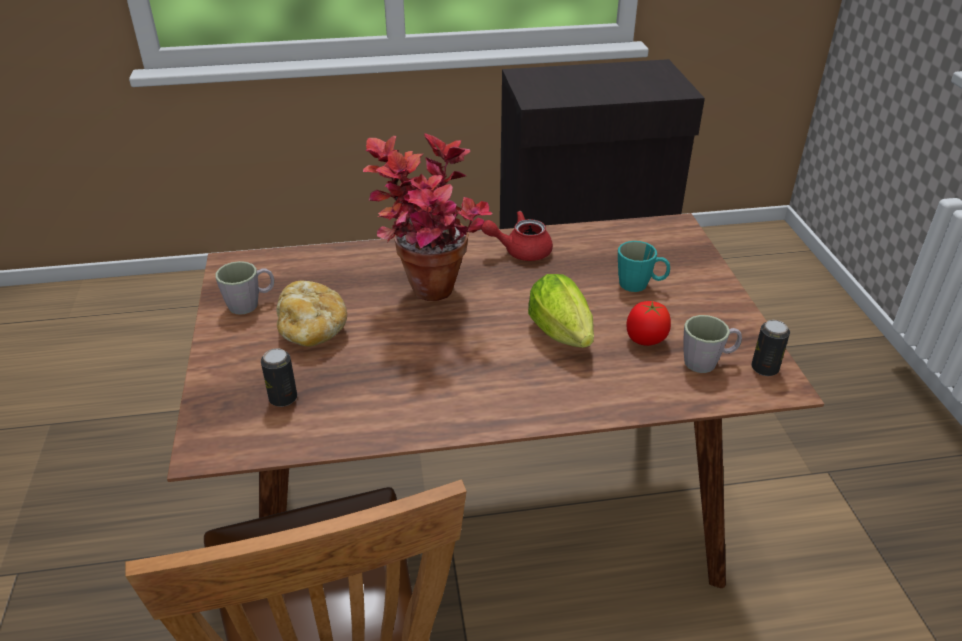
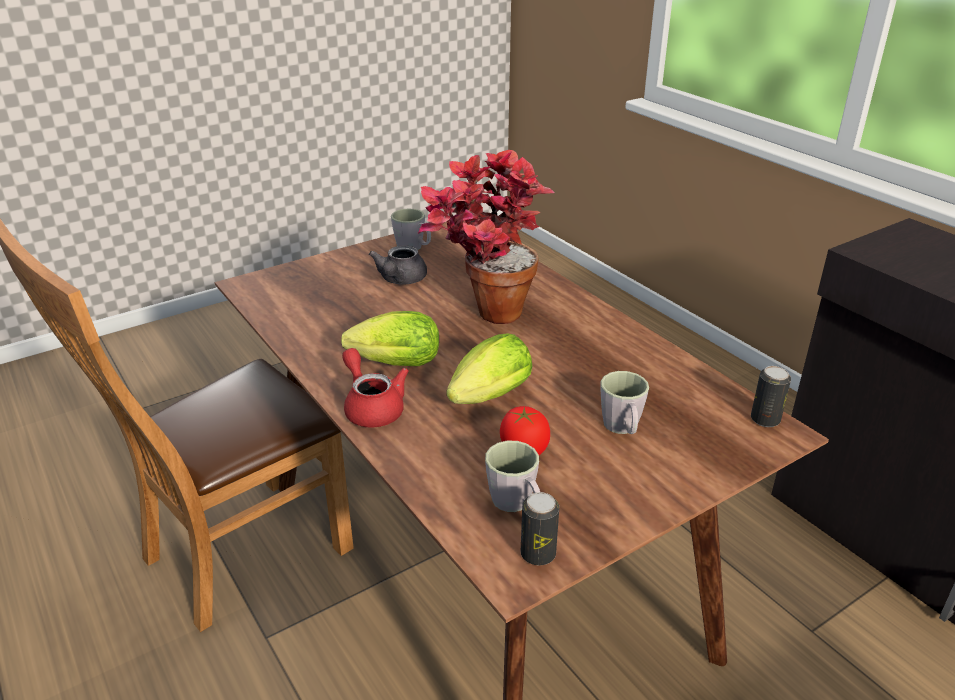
camera: 65 degrees right, 5 degrees down
can [261,348,297,407] -> can moved to [751,366,791,427]
bread [276,281,347,347] -> grey teapot [369,245,427,285]
red teapot [481,211,553,261] -> red teapot moved to [342,348,409,427]
turquoise mug [618,241,670,292] -> grey mug [600,371,649,434]
none -> lettuce [341,311,439,366]

